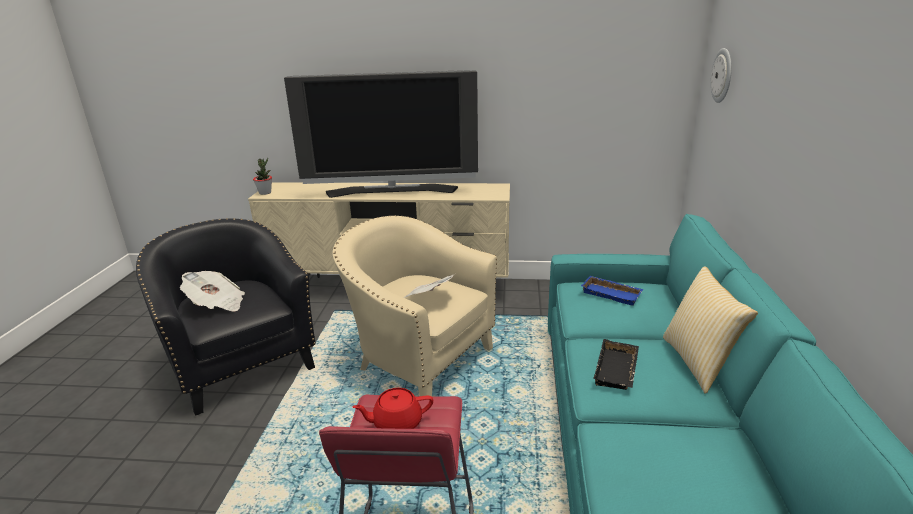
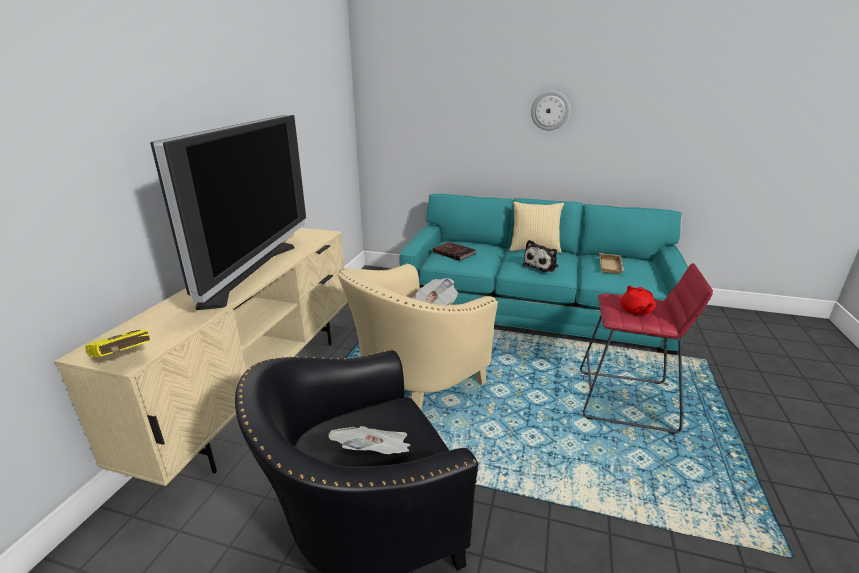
camera: 80 degrees left, 0 degrees up
potted plant [253,158,272,195] -> yellow book [85,330,151,357]
blue tray [581,275,644,306] -> brown book [433,242,476,261]
black tray [593,339,639,390] -> plush toy [522,240,559,272]
wall clock [711,48,732,103] -> wall clock moved to [531,91,570,131]
none -> beige tray [599,253,624,274]

